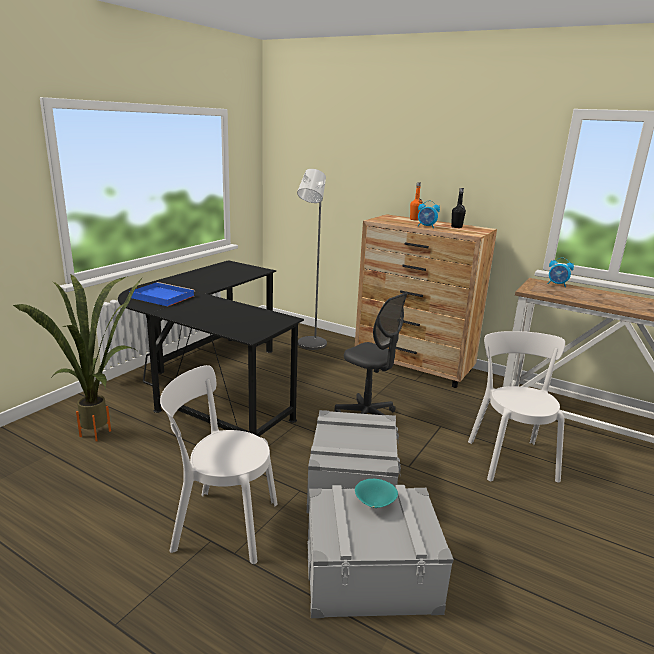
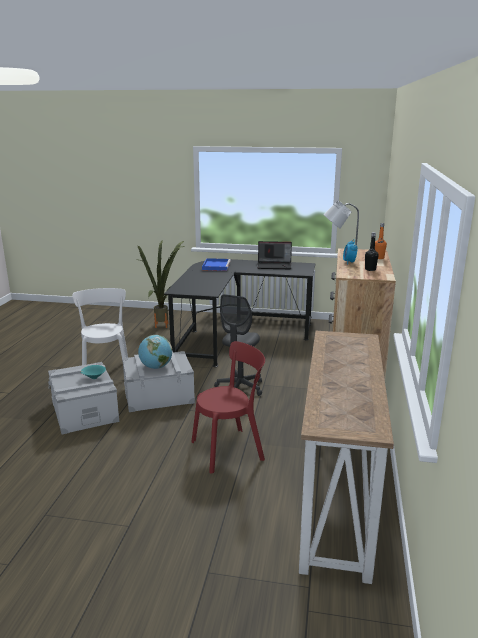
camera: 70 degrees right, 0 degrees up
white chair [468,331,565,482] -> red chair [191,341,265,474]
alarm clock [548,258,574,287] -> none
none -> globe [138,335,172,369]
none -> laptop [257,241,292,269]

